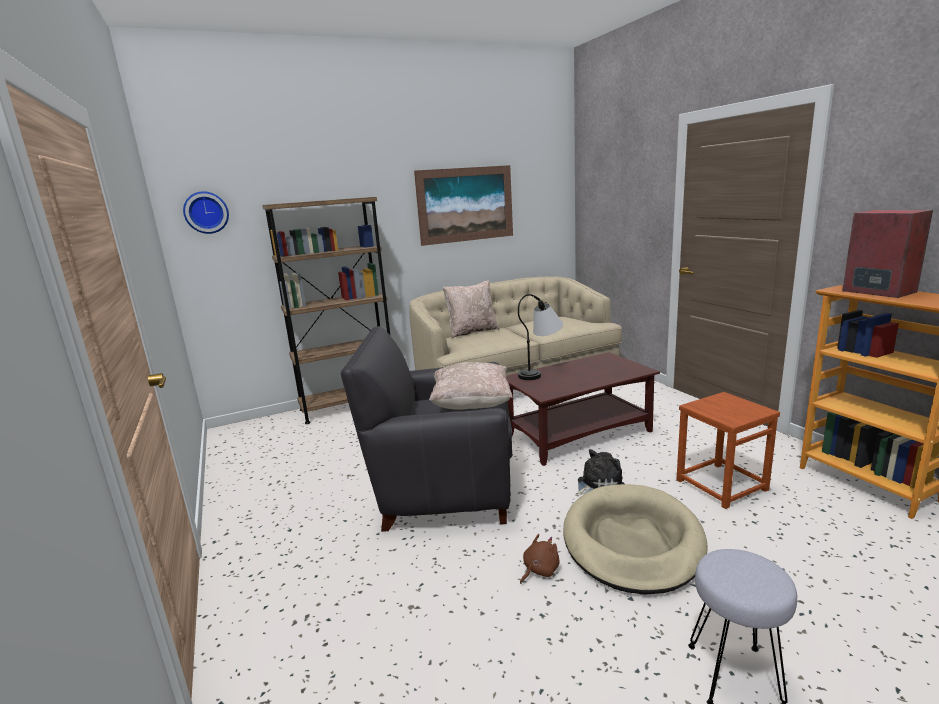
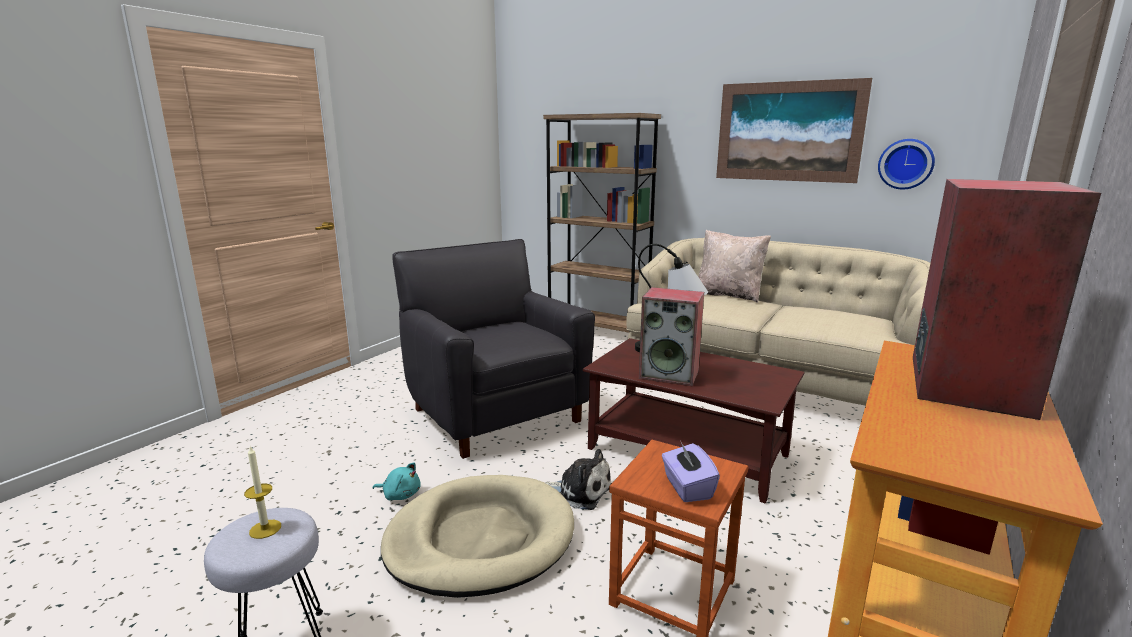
camera: 55 degrees right, 0 degrees up
wall clock [183,191,229,234] -> wall clock moved to [878,139,935,190]
beige pillow [429,362,513,410] -> none
brown plush toy [520,534,560,584] -> turquoise plush toy [372,462,421,500]
none -> candle [244,445,281,539]
none -> speaker [639,287,704,386]
none -> purple tissue box [662,443,720,502]

